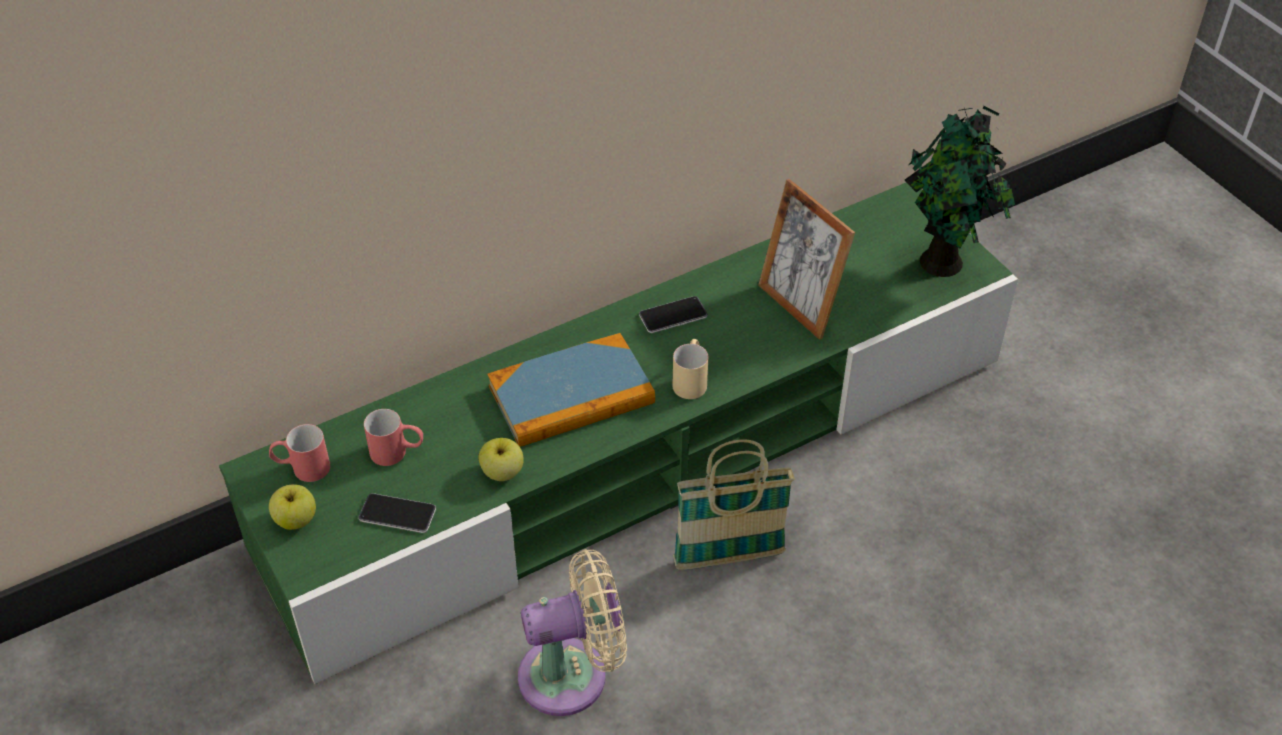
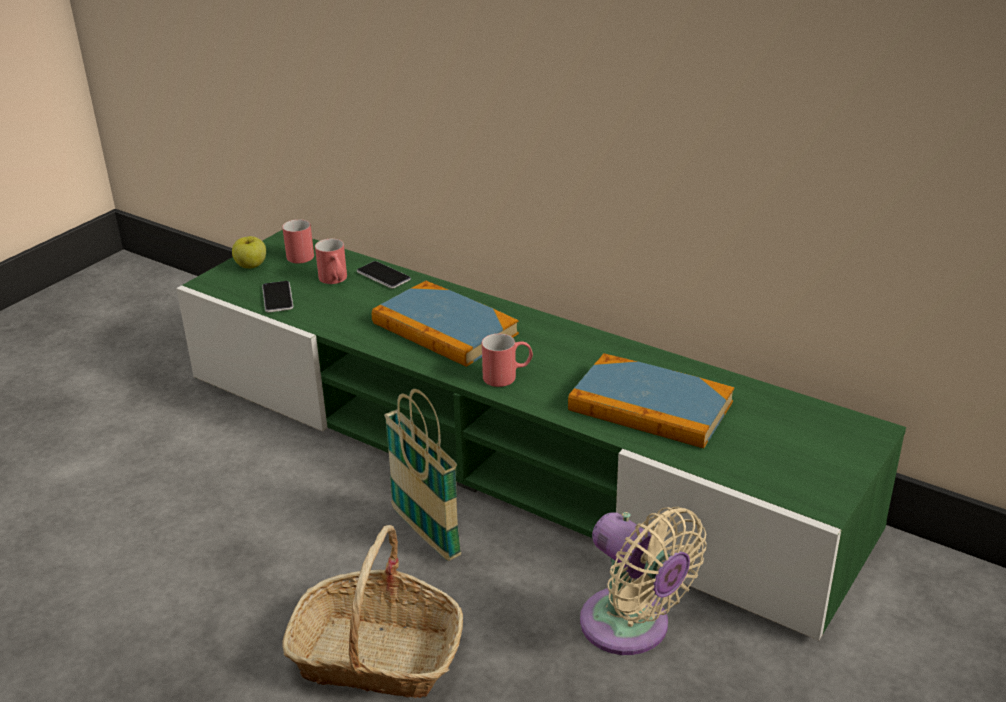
camera: 65 degrees right, 15 degrees down
apple [479,438,524,481] -> none
beige fan [518,549,627,716] -> beige fan moved to [580,507,707,655]
phone [639,296,708,333] -> phone moved to [357,261,411,289]
beige mug [672,339,708,399] -> red mug [482,334,533,387]
picture frame [758,179,855,340] -> book [568,353,734,448]
potted plant [905,106,1015,277] -> none
none -> basket [282,525,463,698]

